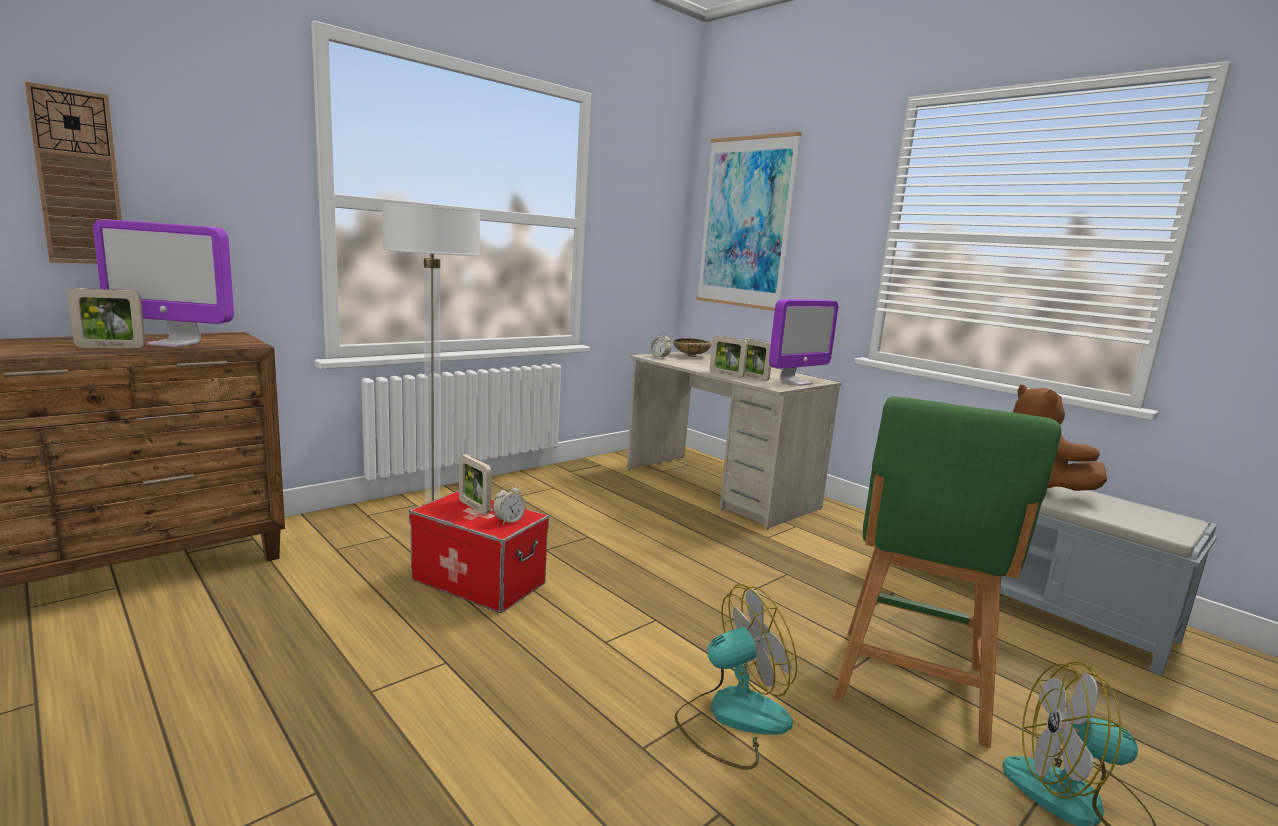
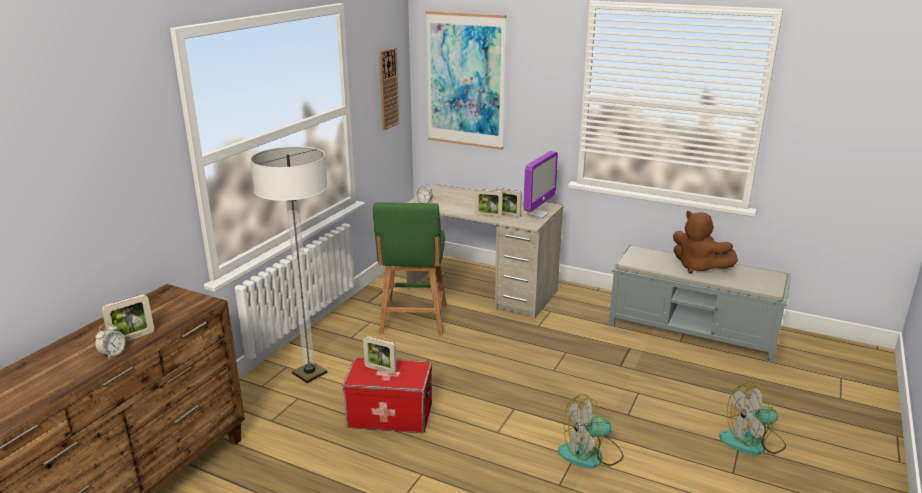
camera: 20 degrees left, 10 degrees up
wall clock [25,81,122,264] -> wall clock moved to [379,47,399,130]
monitor [93,219,234,347] -> none
alarm clock [493,483,526,524] -> alarm clock moved to [95,323,125,359]
beige bowl [673,337,712,357] -> none
fan [674,584,797,770] -> fan turned 150 degrees counterclockwise [558,394,624,469]
green stool [832,397,1061,748] -> green stool moved to [373,202,447,336]

